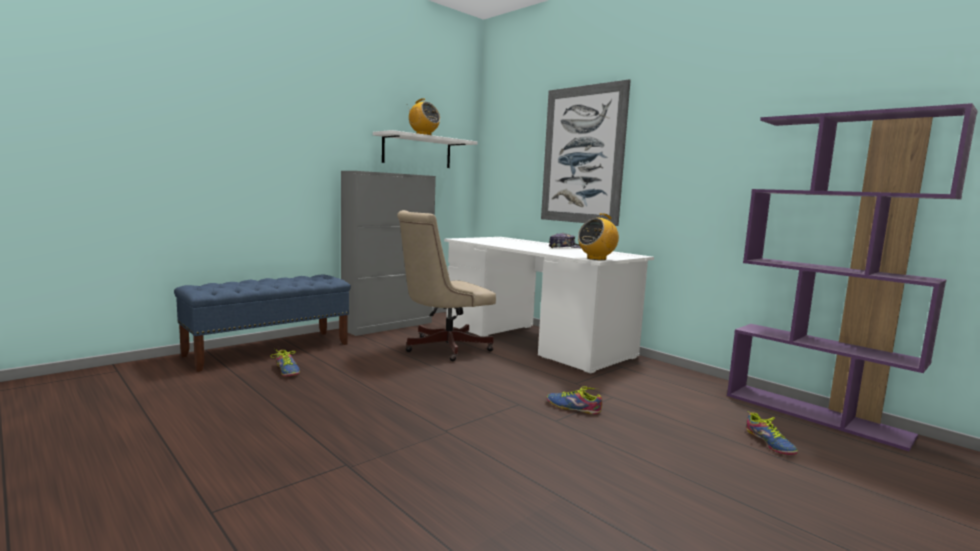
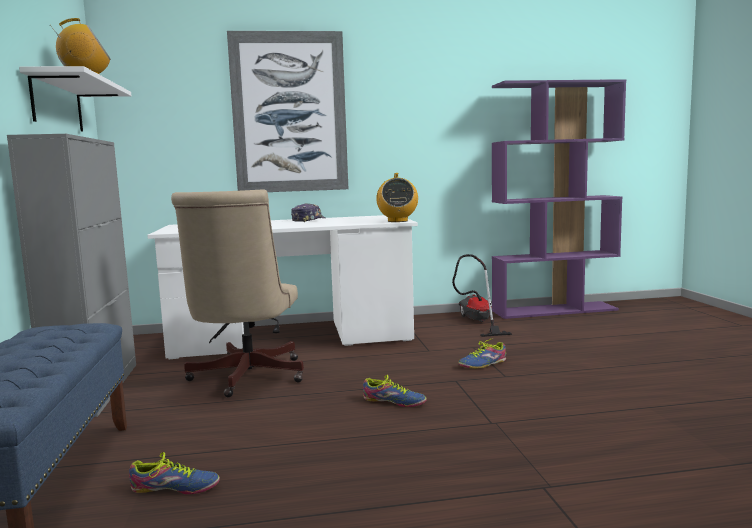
camera: 55 degrees left, 0 degrees up
shoe [746,411,798,455] -> shoe moved to [363,375,427,407]
none -> vacuum cleaner [452,254,512,337]

